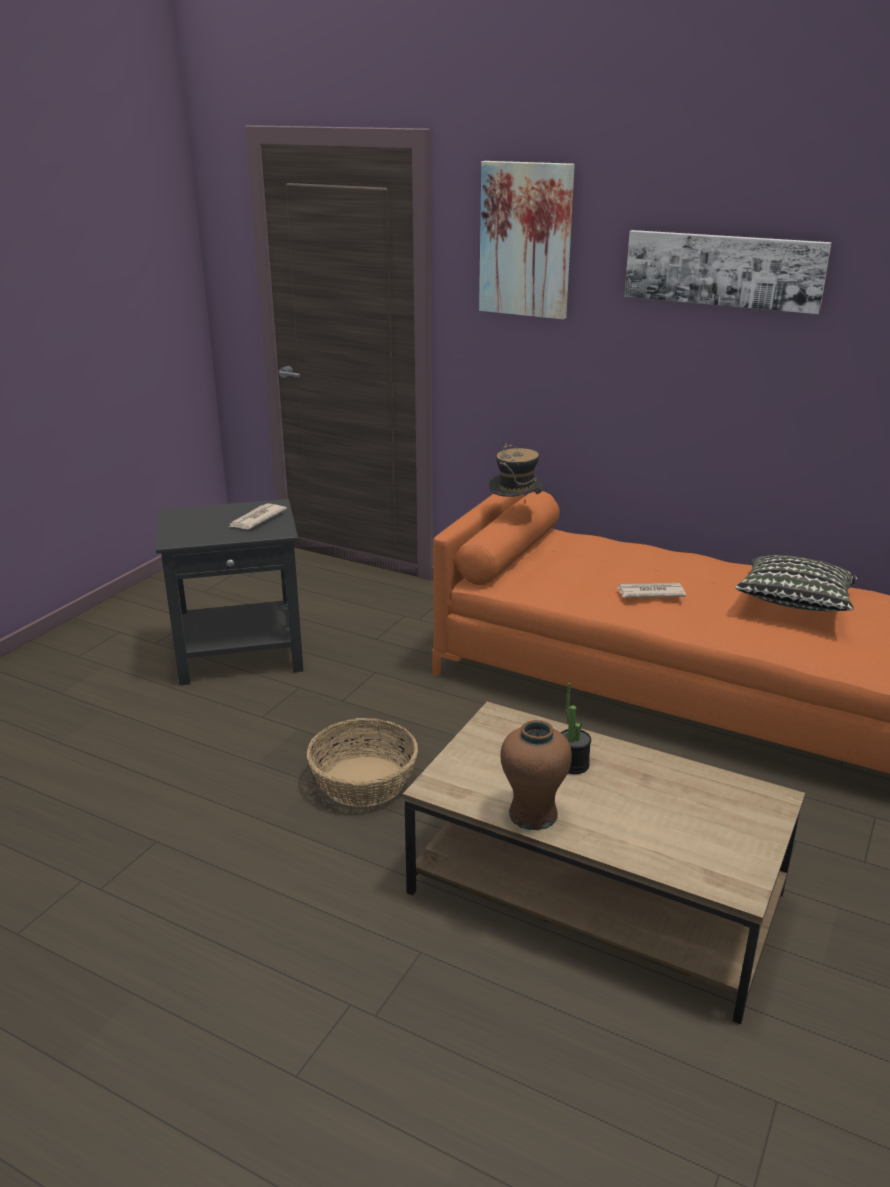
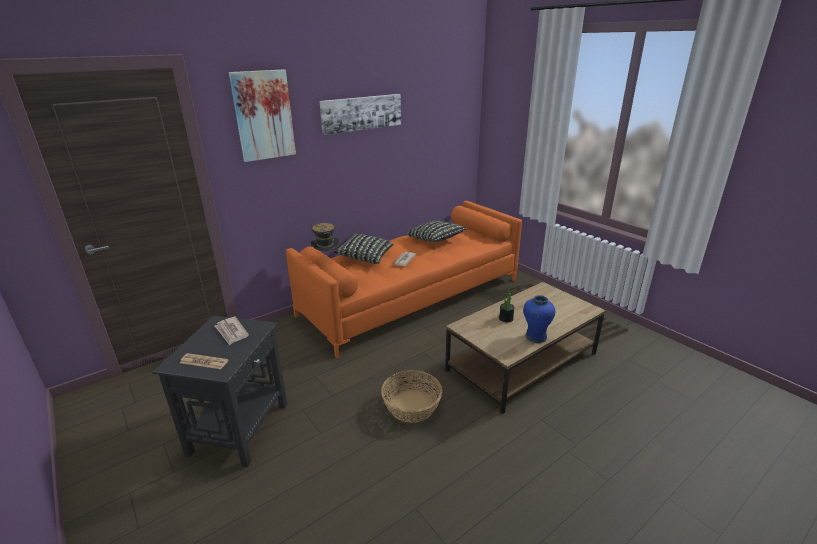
camera: 65 degrees left, 0 degrees up
brown vase [500,720,572,830] -> blue vase [523,295,555,343]
none -> newspaper [180,353,228,369]
none -> pillow [334,233,393,264]

